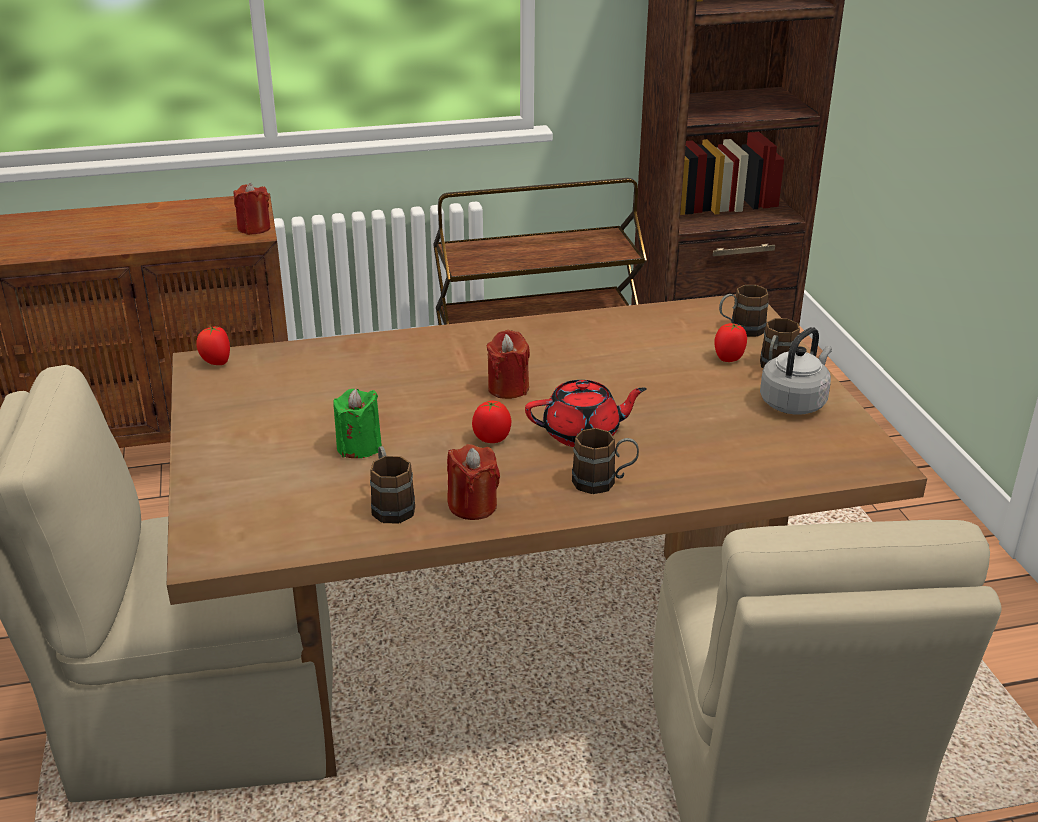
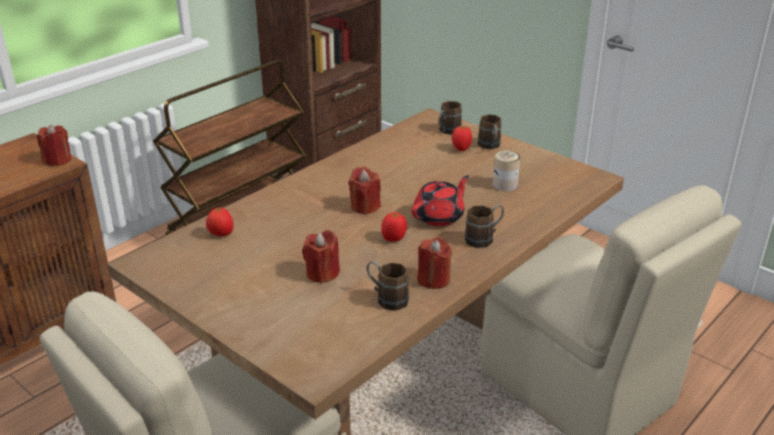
camera: 35 degrees left, 0 degrees up
tomato [196,326,230,365] -> tomato moved to [206,208,233,236]
green candle [333,389,382,458] -> red candle [302,230,340,284]
grey kettle [760,327,832,415] -> none
none -> can [493,151,520,191]

